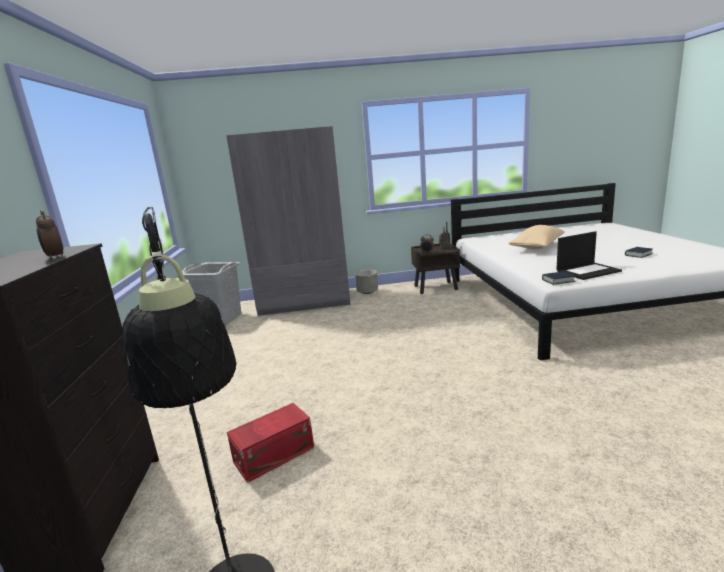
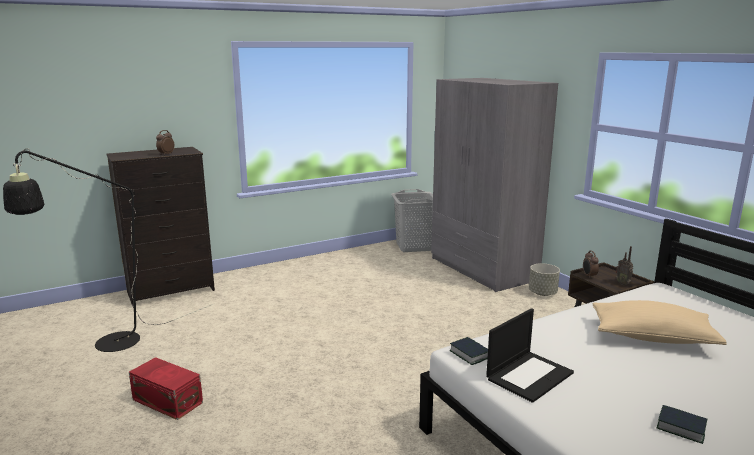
camera: 65 degrees right, 0 degrees up
red storage box [227,403,314,483] -> red storage box moved to [129,357,203,420]
laptop [556,231,622,280] -> laptop turned 90 degrees counterclockwise [486,308,574,403]

